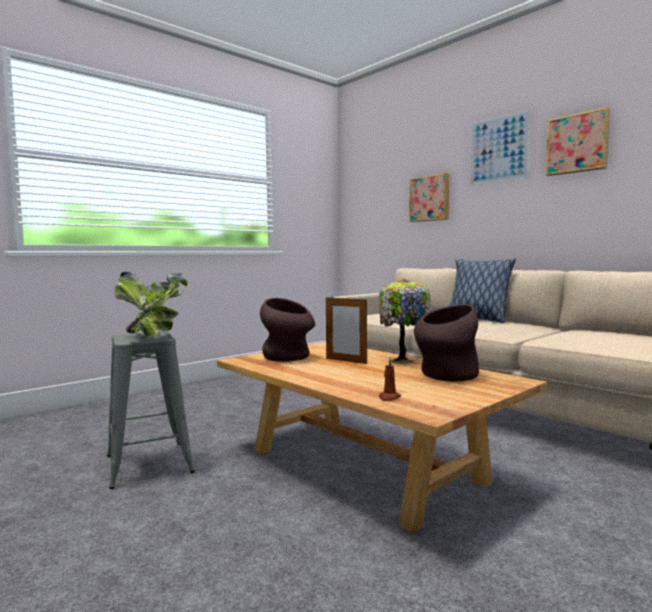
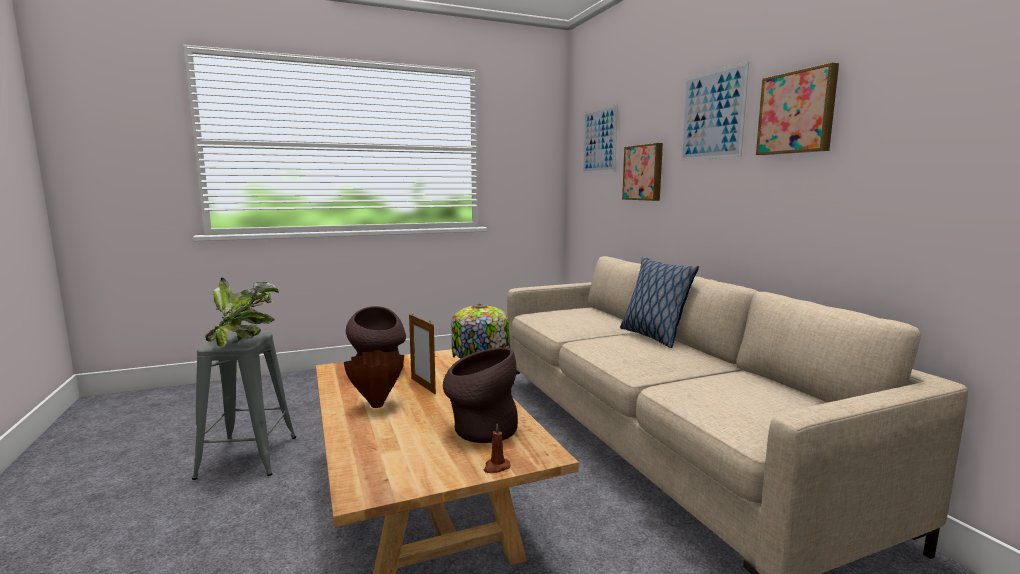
camera: 20 degrees right, 5 degrees up
brown candle [379,358,401,401] -> brown candle moved to [484,424,511,473]
none -> brown vase [344,350,404,408]
none -> picture [582,104,618,173]

